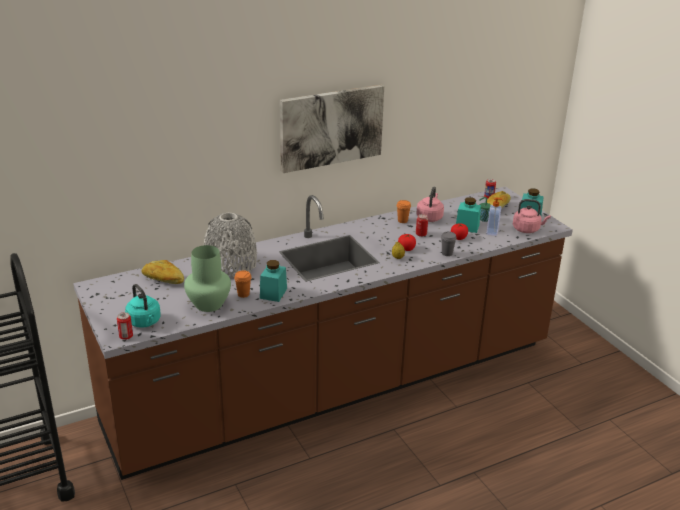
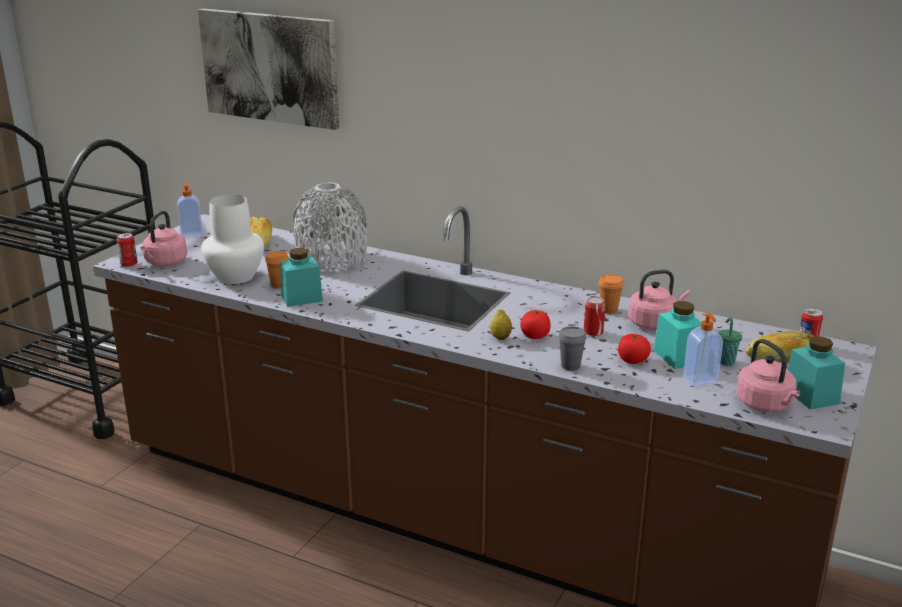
camera: 55 degrees right, 5 degrees down
turquoise kettle [125,284,161,328] -> pink kettle [140,211,187,266]
green vase [184,245,231,312] -> white vase [201,194,264,284]
picture [280,85,384,173] -> picture moved to [198,8,339,130]
none -> soap dispenser [177,183,203,238]

